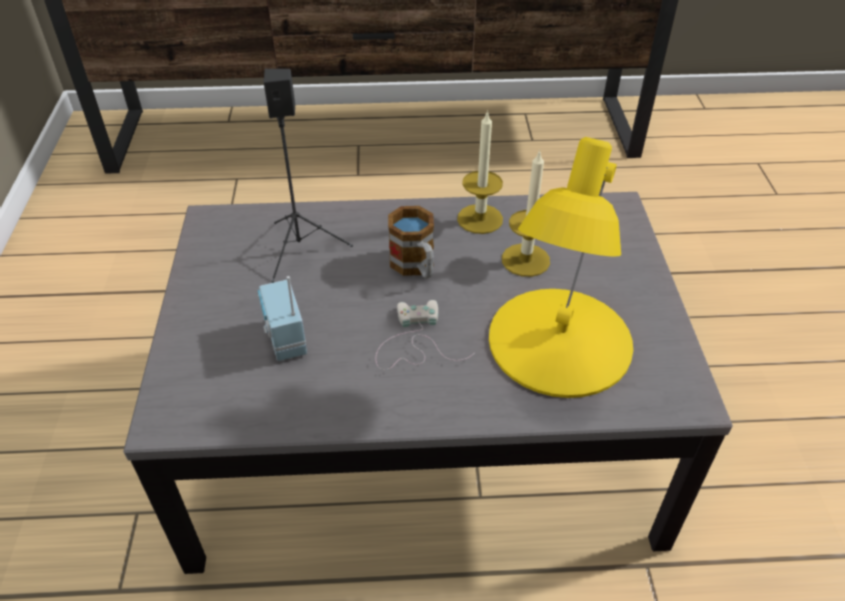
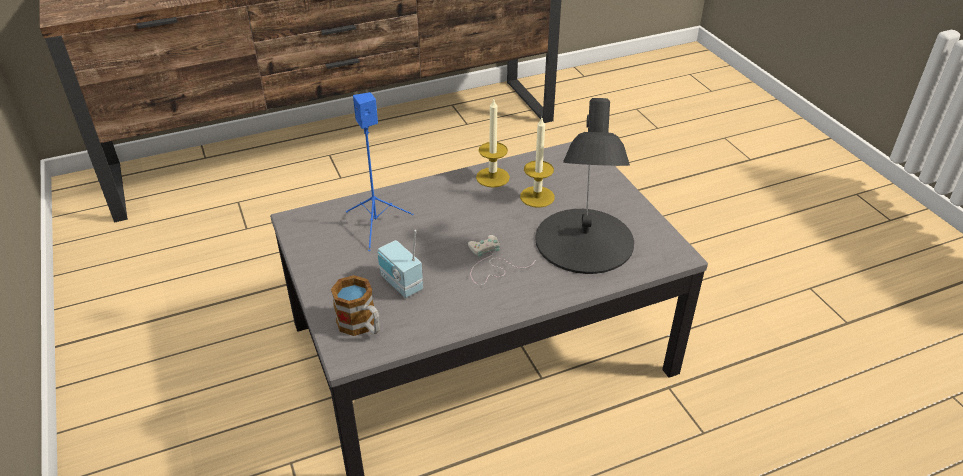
camera: 20 degrees left, 5 degrees down
black speaker [264,69,353,283] -> blue speaker [346,92,414,251]
mug [388,206,434,279] -> mug moved to [331,275,380,336]
yellow table lamp [489,137,633,398] -> black table lamp [535,98,634,274]

